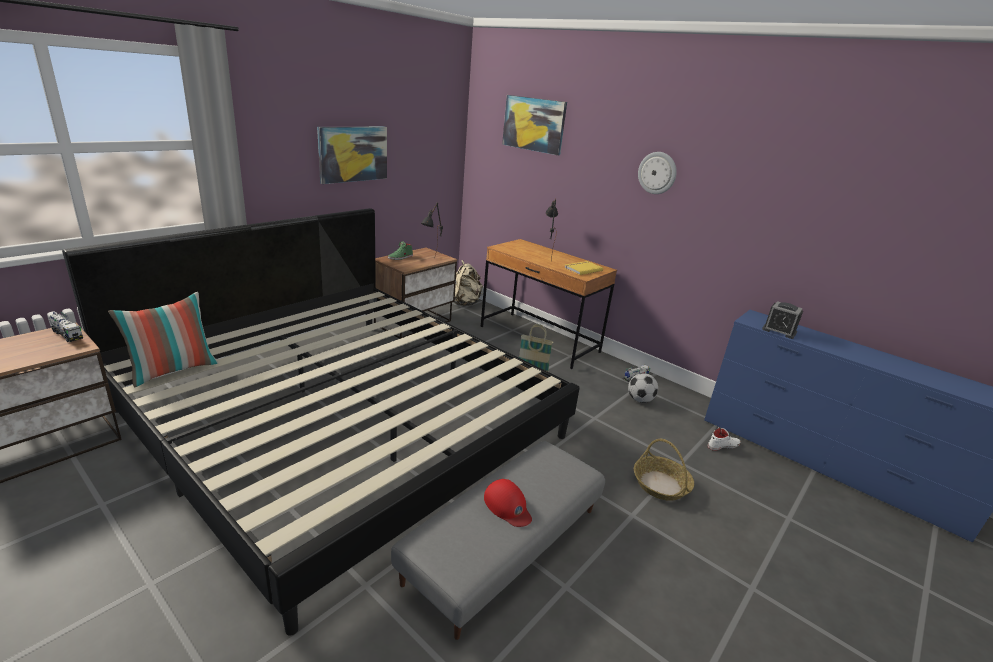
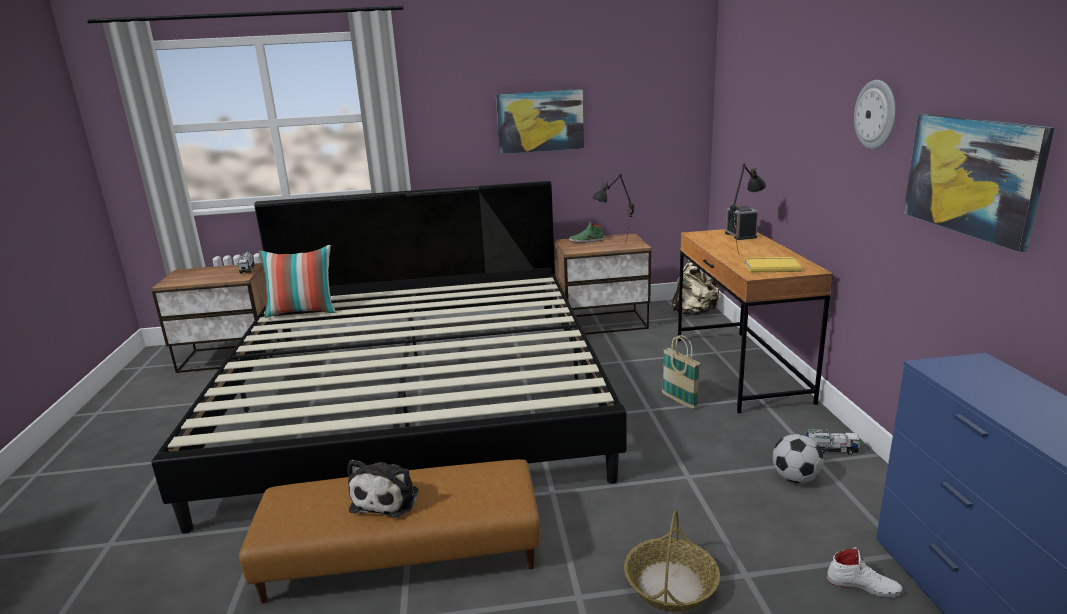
camera: 45 degrees right, 5 degrees down
grey ottoman [391,441,605,640] -> brown ottoman [239,459,540,604]
red cap [484,479,532,527] -> plush toy [347,459,419,518]
picture [502,95,567,155] -> picture moved to [903,114,1054,252]
alarm clock [762,301,803,339] -> alarm clock moved to [725,206,758,240]

